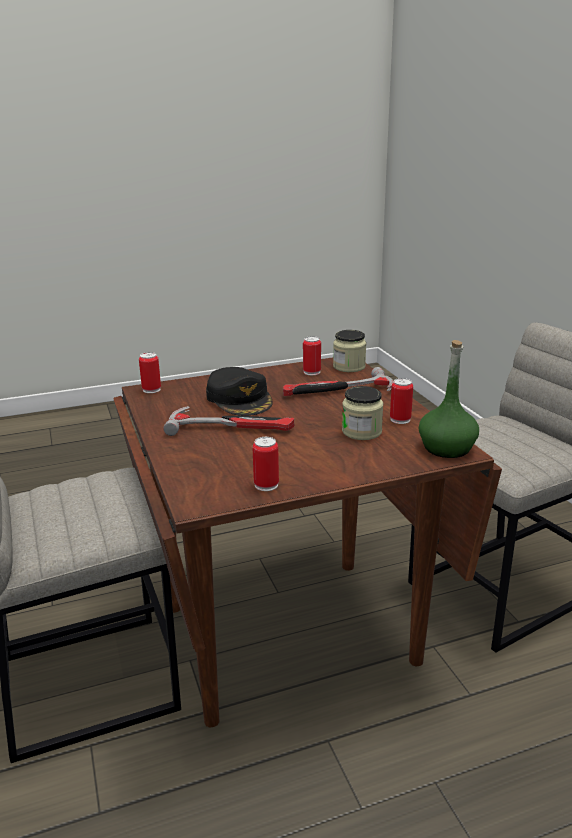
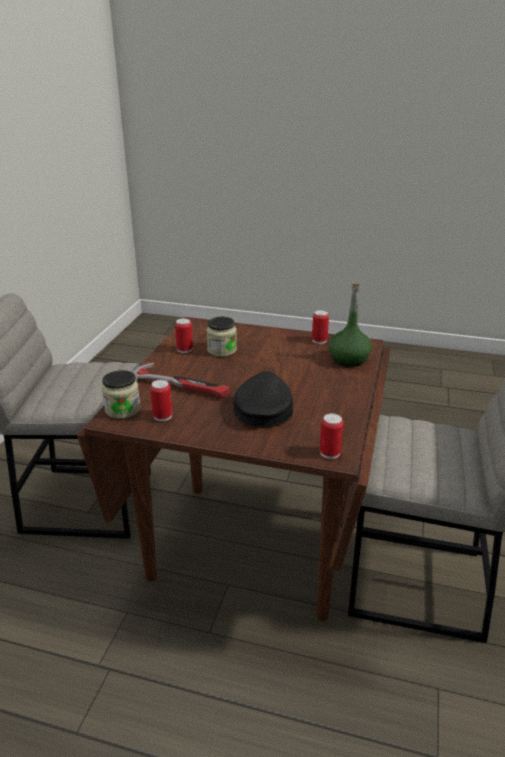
camera: 145 degrees left, 5 degrees up
hammer [163,406,294,436] -> none
green bottle [419,340,479,458] -> green bottle moved to [329,283,372,367]

